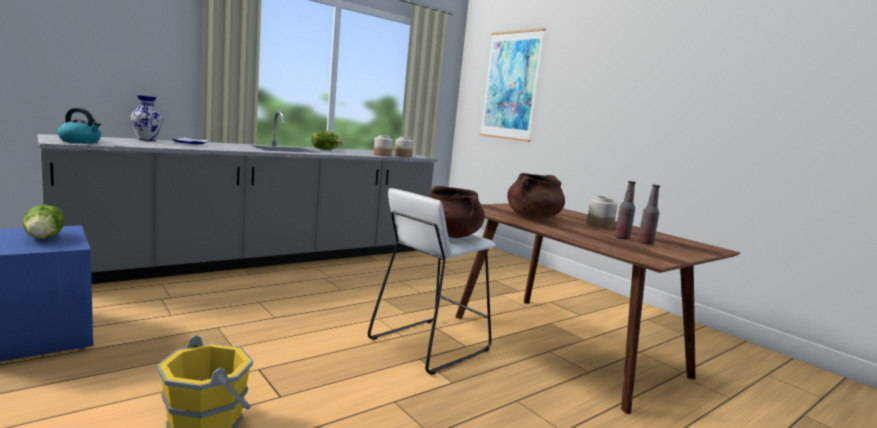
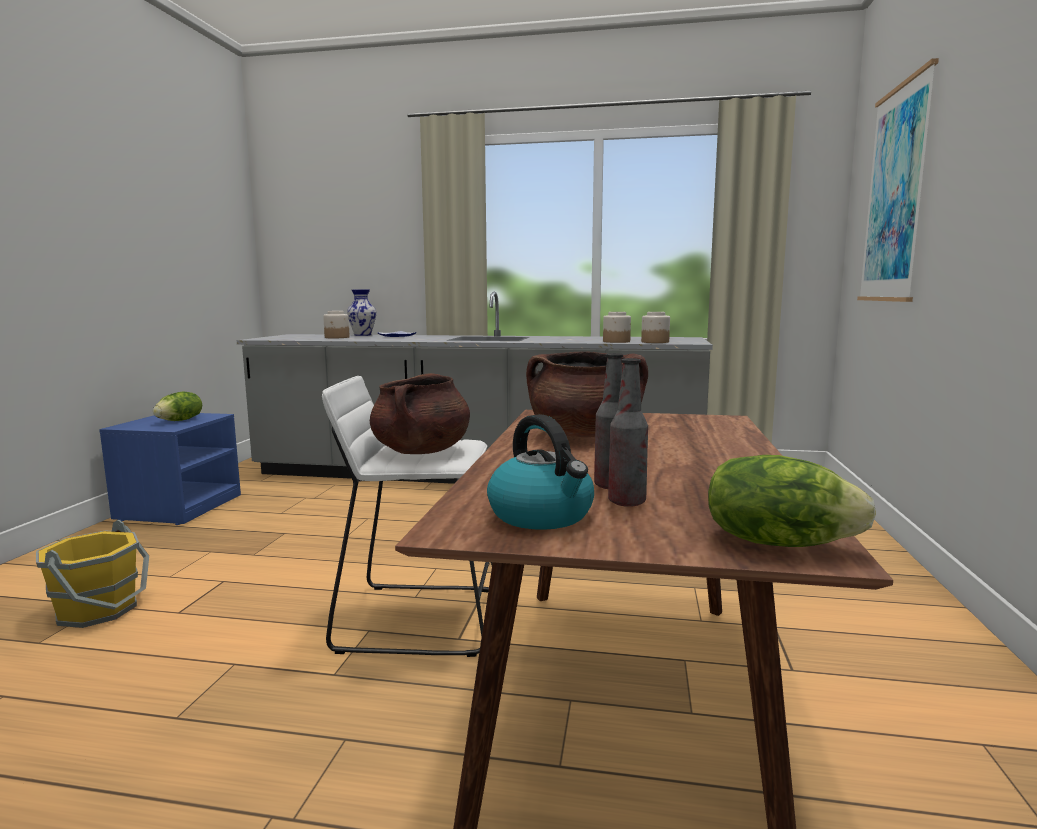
camera: 50 degrees right, 0 degrees up
kettle [58,108,101,143] -> kettle moved to [487,414,594,530]
lettuce [311,131,343,149] -> lettuce moved to [708,455,876,547]
jar [587,196,618,229] -> jar moved to [323,311,350,338]

